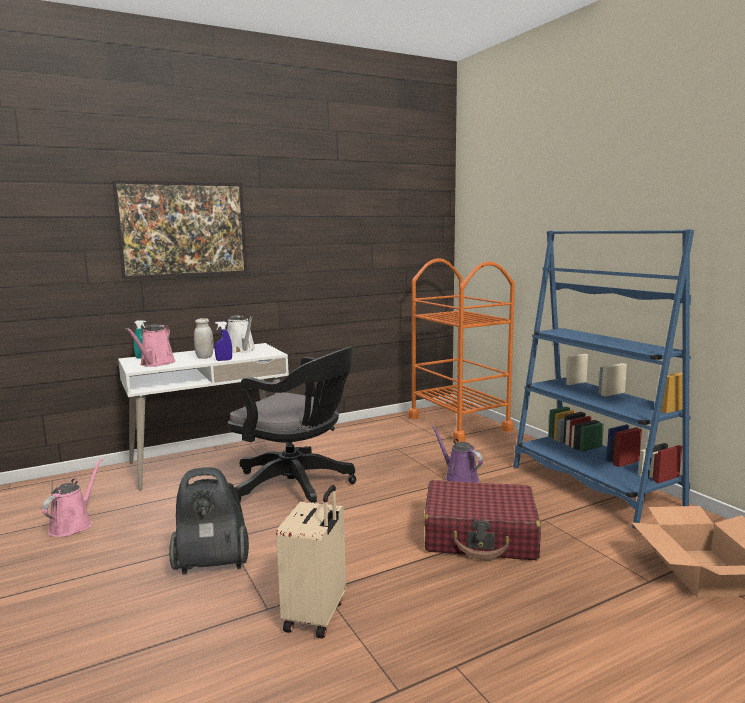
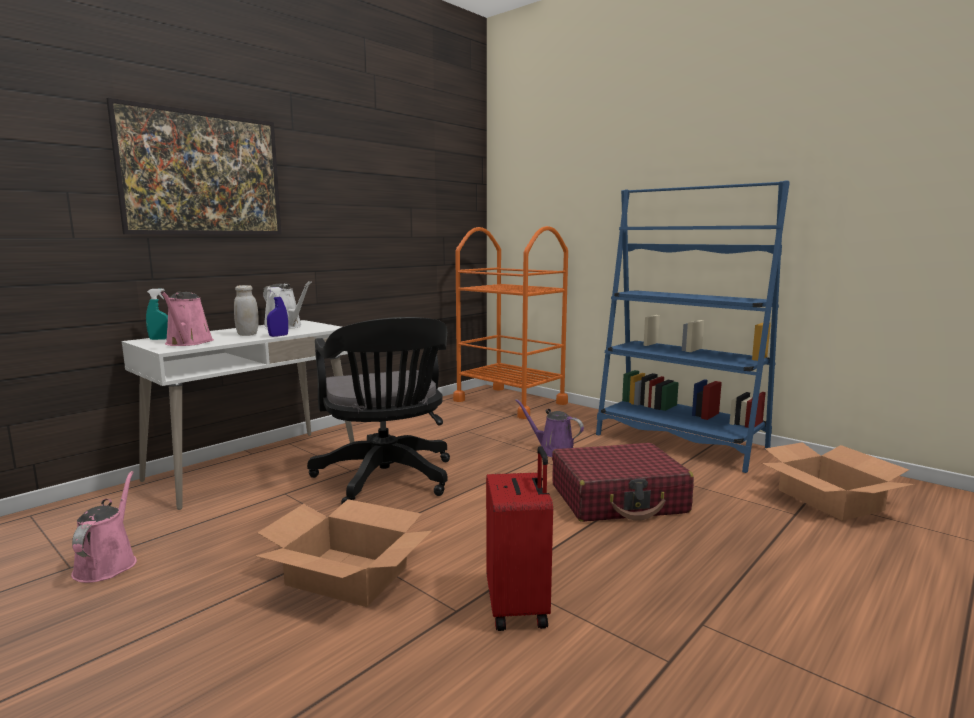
camera: 20 degrees left, 0 degrees up
vacuum cleaner [169,467,249,574] -> cardboard box [256,499,432,607]
black office chair [228,347,356,503] -> black office chair turned 60 degrees clockwise [307,317,450,504]
beige suitcase [276,485,346,638] -> red suitcase [486,446,553,631]

